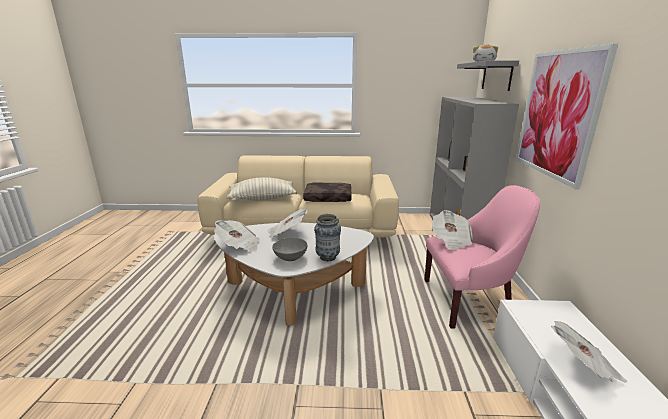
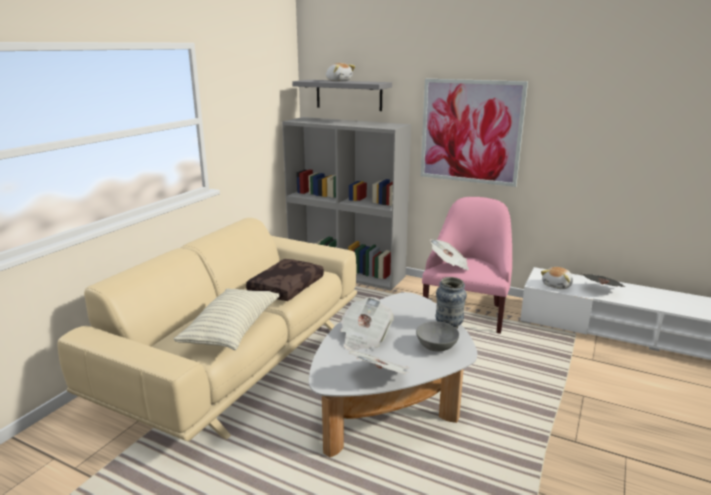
camera: 65 degrees left, 0 degrees up
none -> plush toy [541,267,573,290]

